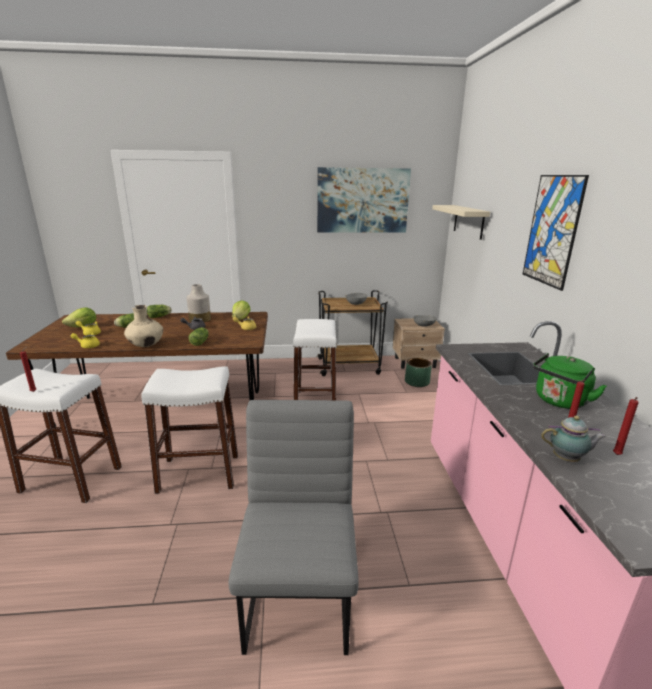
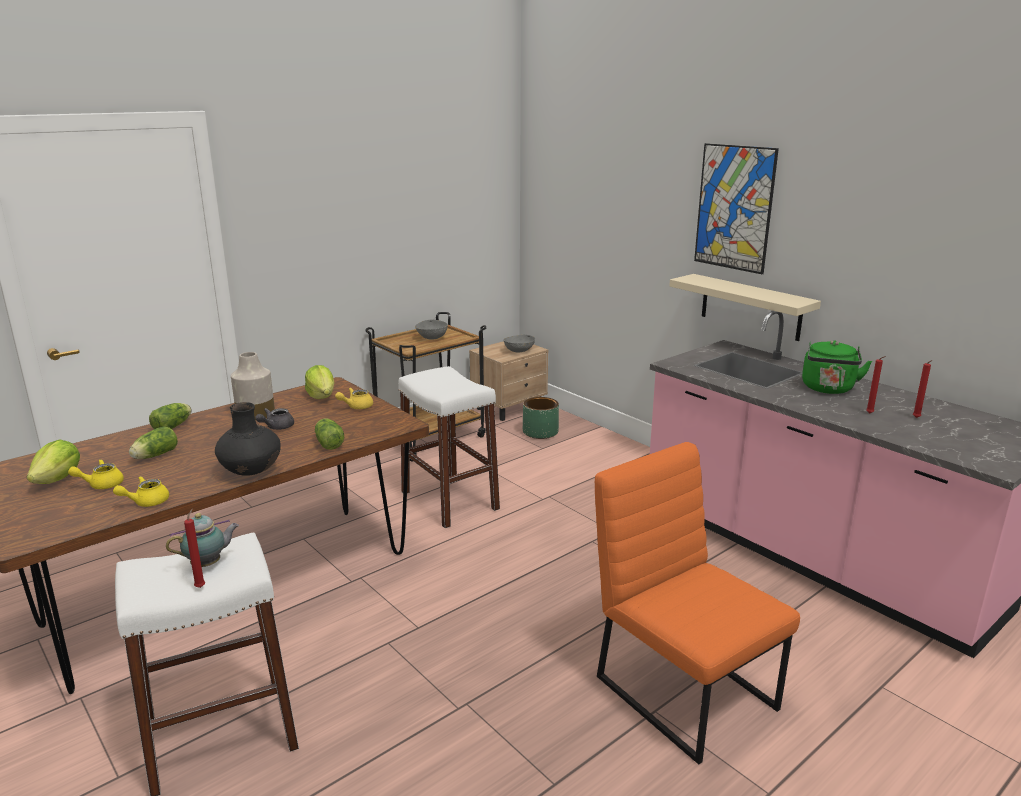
camera: 35 degrees left, 0 degrees up
beige vase [124,305,163,347] -> black vase [215,402,281,476]
white stool [141,367,238,494] -> none
grey chair [228,400,359,655] -> orange chair [595,442,800,764]
picture [317,167,411,233] -> none
beige shelf [432,205,490,240] -> beige shelf moved to [669,274,821,341]
teapot [541,416,606,462] -> teapot moved to [166,513,239,567]

